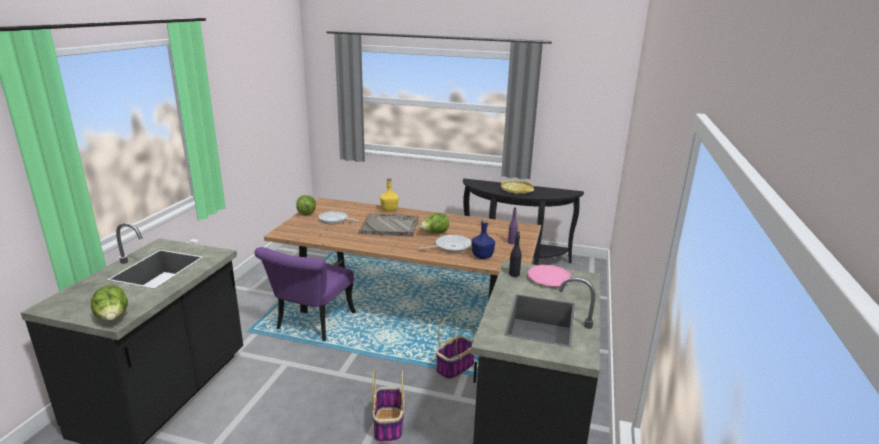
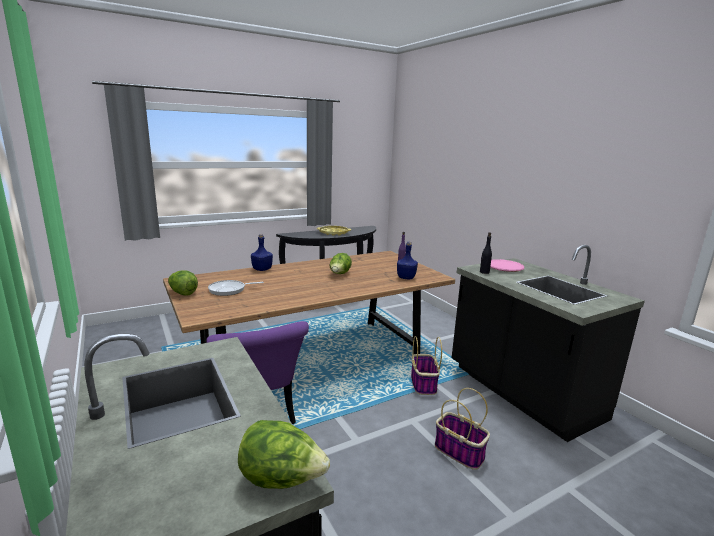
camera: 45 degrees left, 5 degrees down
grey tray [359,213,419,236] -> none
yellow bottle [380,178,398,212] -> blue bottle [251,234,273,271]
frying pan [417,235,472,253] -> none

